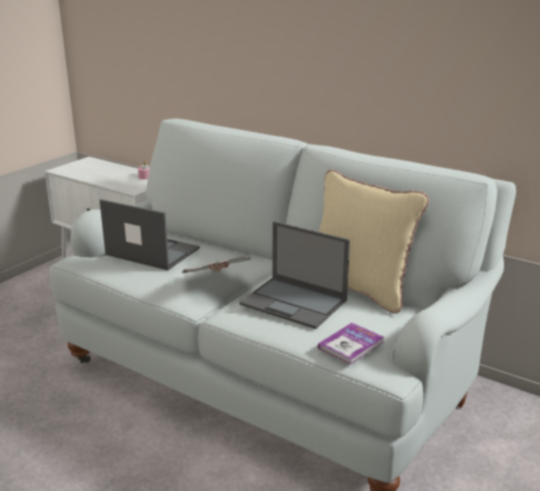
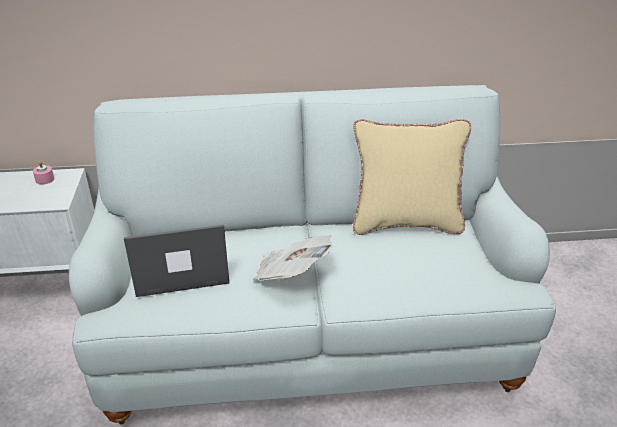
camera: 40 degrees left, 10 degrees up
laptop [239,221,350,329] -> none
book [318,323,384,365] -> none

